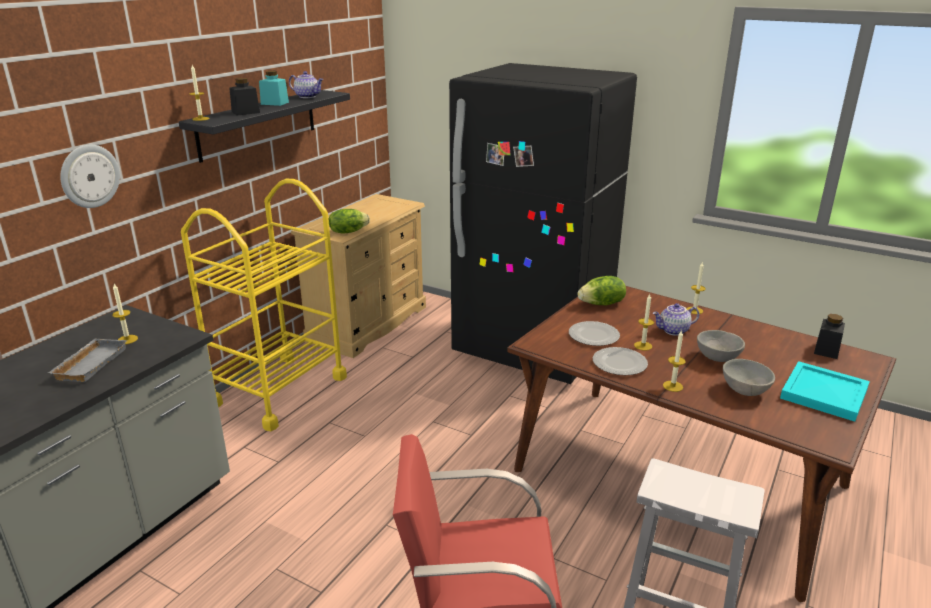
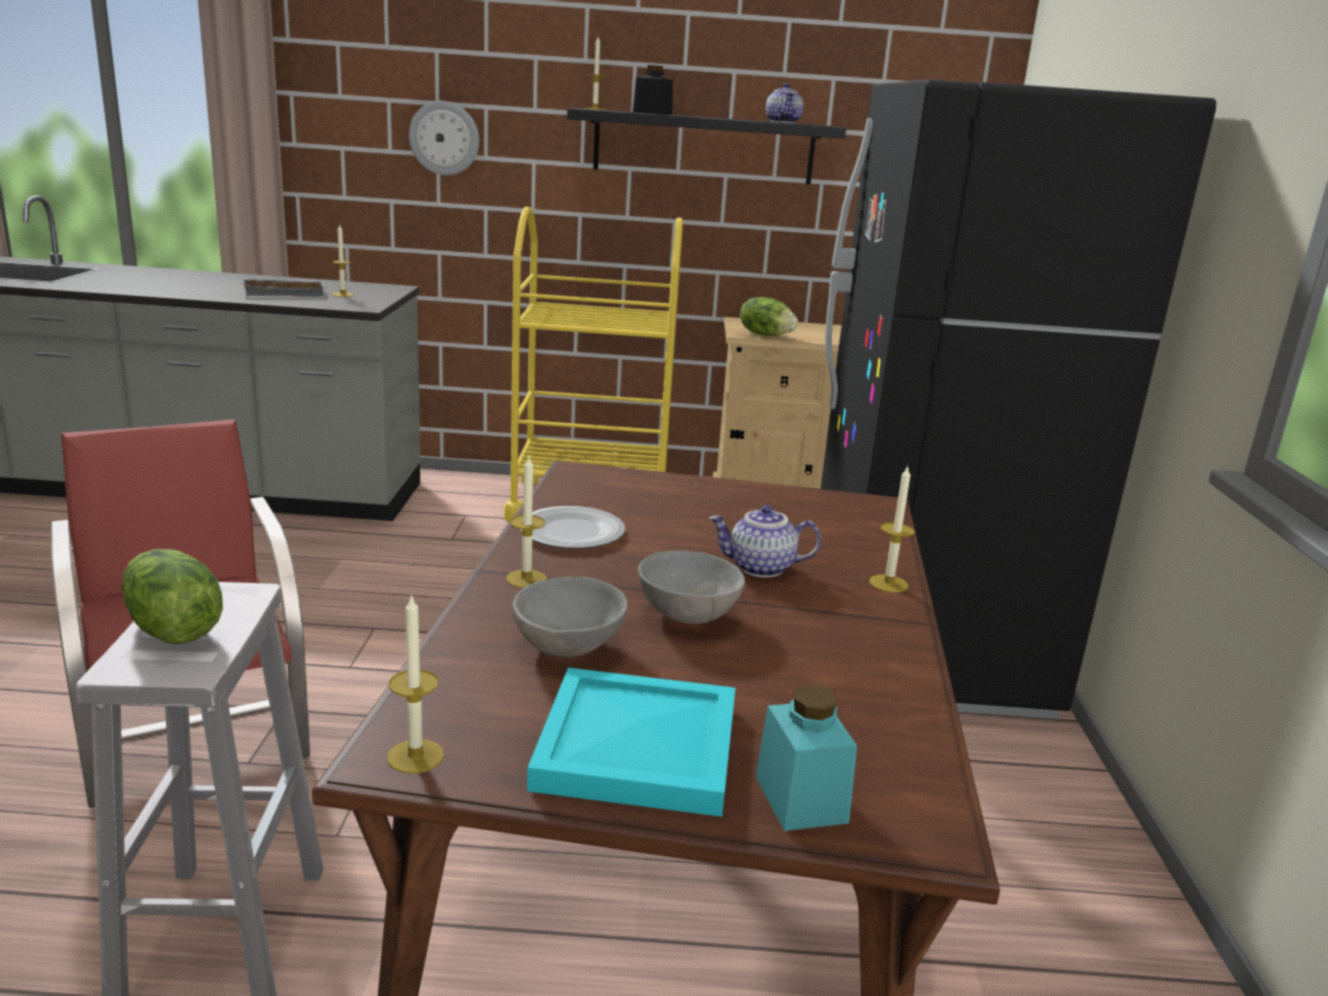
camera: 60 degrees right, 5 degrees down
turquoise jar [259,71,289,106] -> turquoise jar moved to [756,685,857,831]
plate [569,321,620,346] -> none
lettuce [578,276,626,305] -> lettuce moved to [121,549,223,644]
candle [634,294,654,351] -> candle moved to [387,594,444,774]
teapot [652,303,699,336] -> teapot turned 45 degrees counterclockwise [709,505,821,578]
black jar [814,314,845,359] -> none

